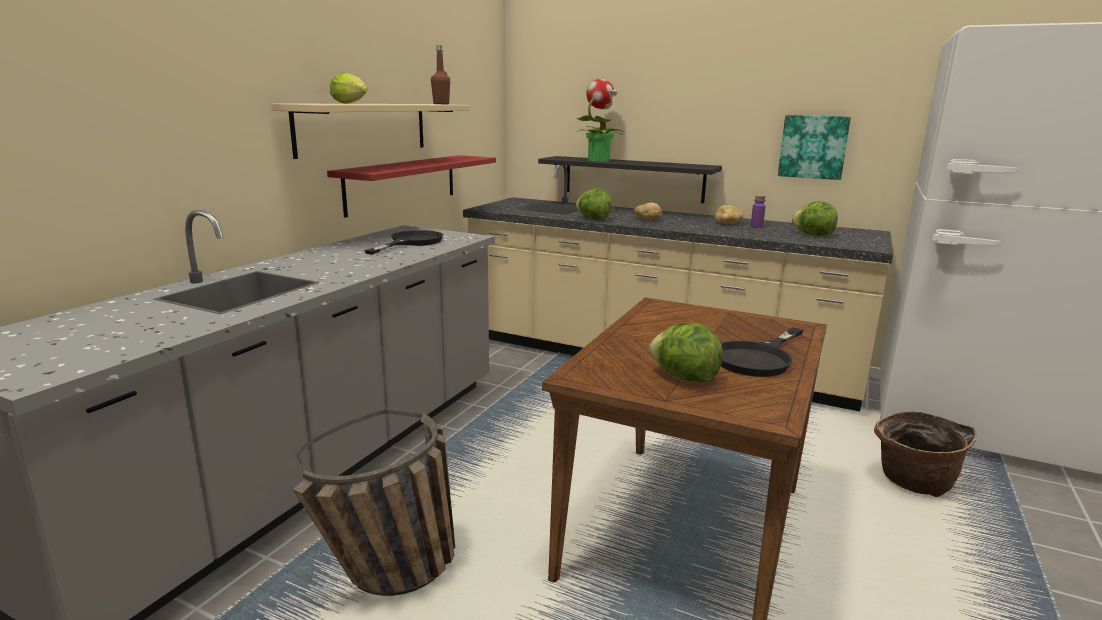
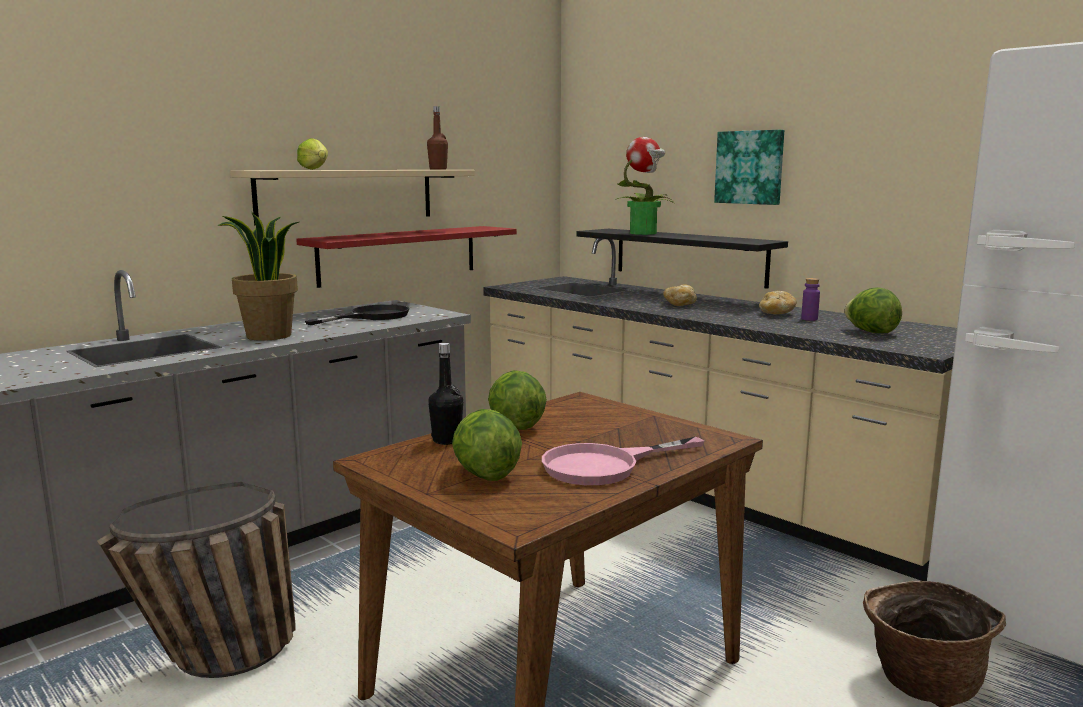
camera: 20 degrees right, 5 degrees down
lettuce [576,188,612,220] -> lettuce moved to [488,370,547,430]
black frying pan [721,327,803,377] -> pink frying pan [542,437,704,485]
picture [778,115,851,180] -> picture moved to [714,130,784,205]
none -> potted plant [217,212,299,341]
none -> black bottle [428,343,463,445]

